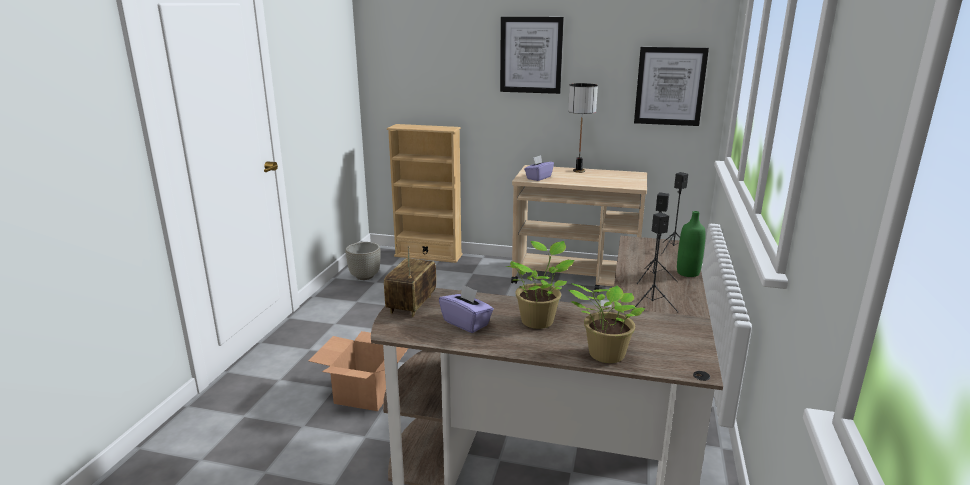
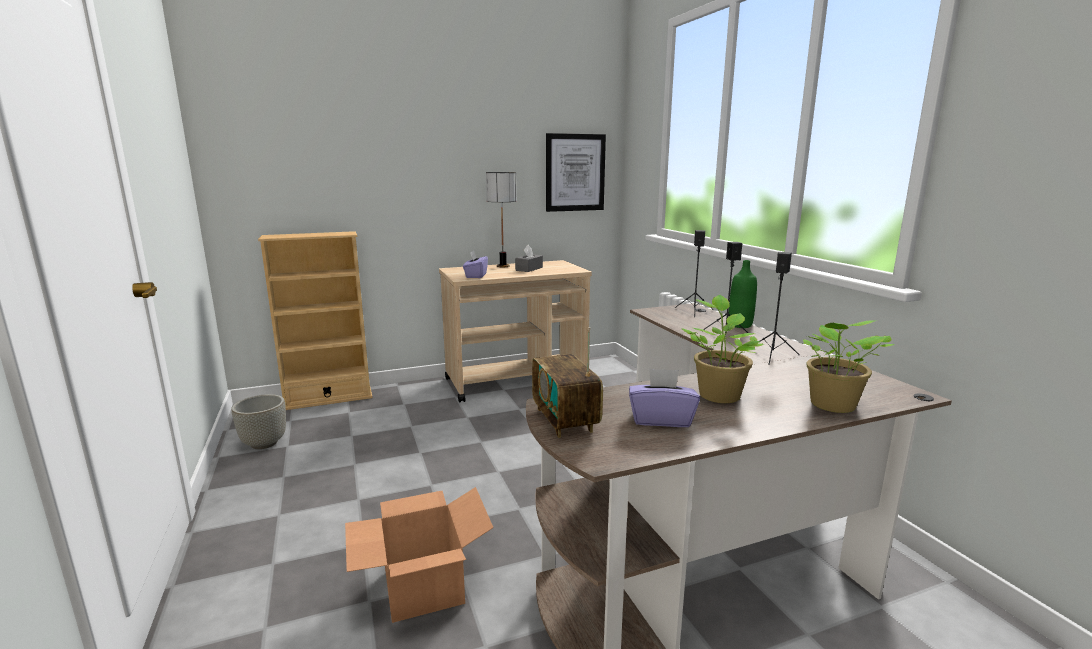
camera: 35 degrees left, 5 degrees down
picture [500,17,564,94] -> none
none -> grey tissue box [515,245,543,272]

